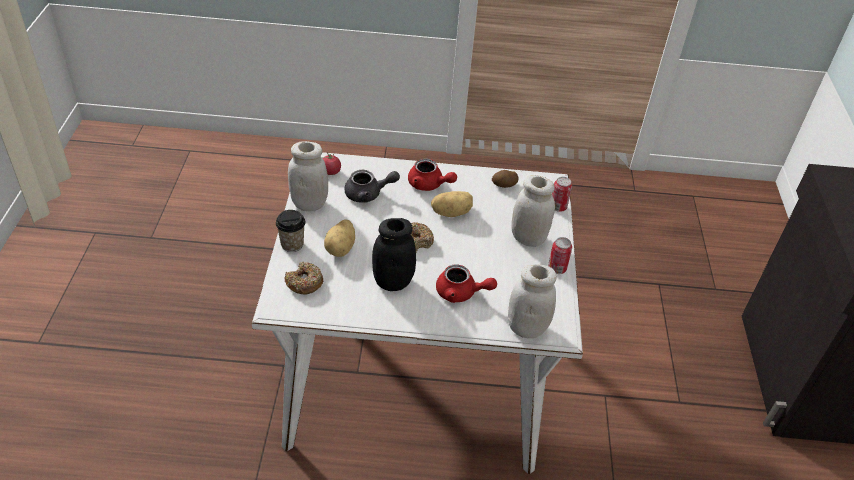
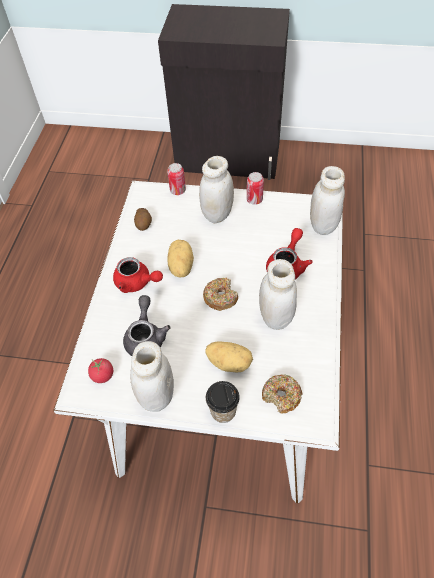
camera: 80 degrees left, 10 degrees up
black jar [372,218,416,291] -> white jar [259,259,297,330]
red teapot [408,158,457,191] -> red teapot turned 75 degrees clockwise [113,257,163,293]

